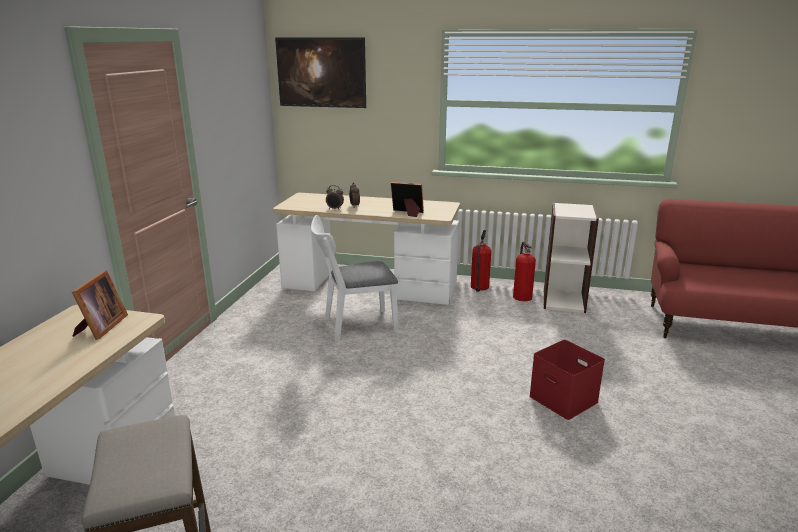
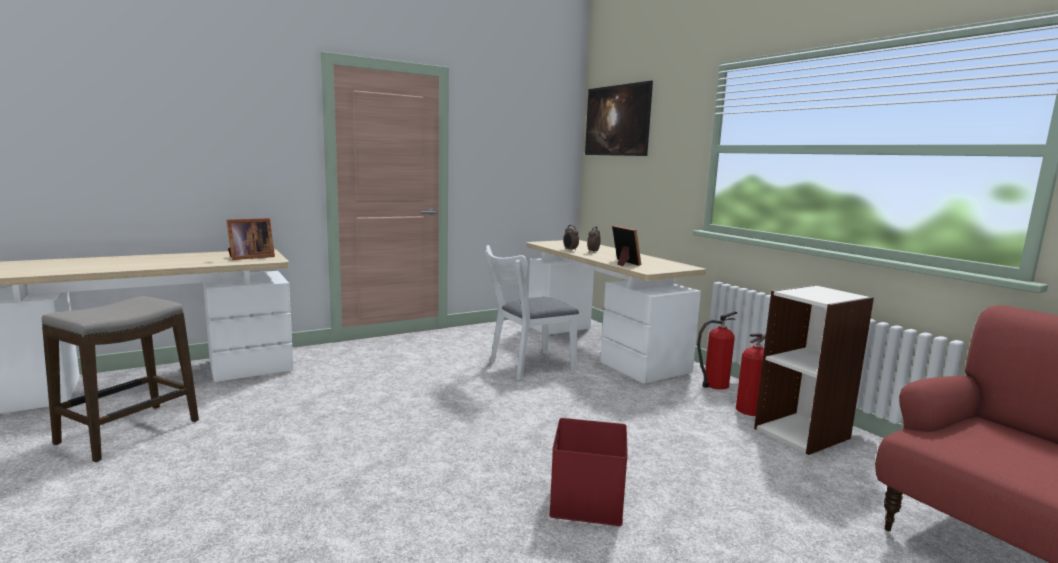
camera: 45 degrees right, 10 degrees down
white chair [311,215,398,342] -> white chair turned 60 degrees counterclockwise [485,245,579,380]

